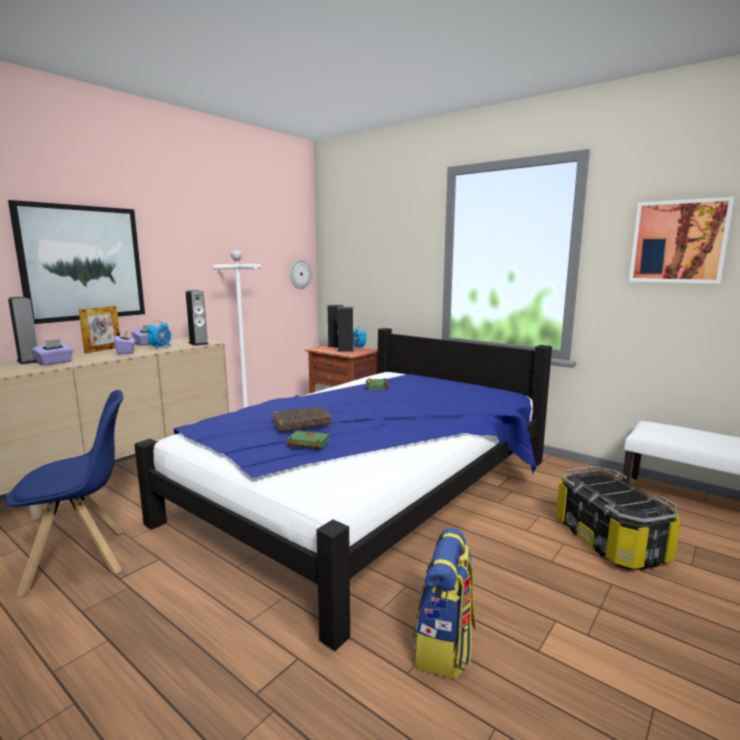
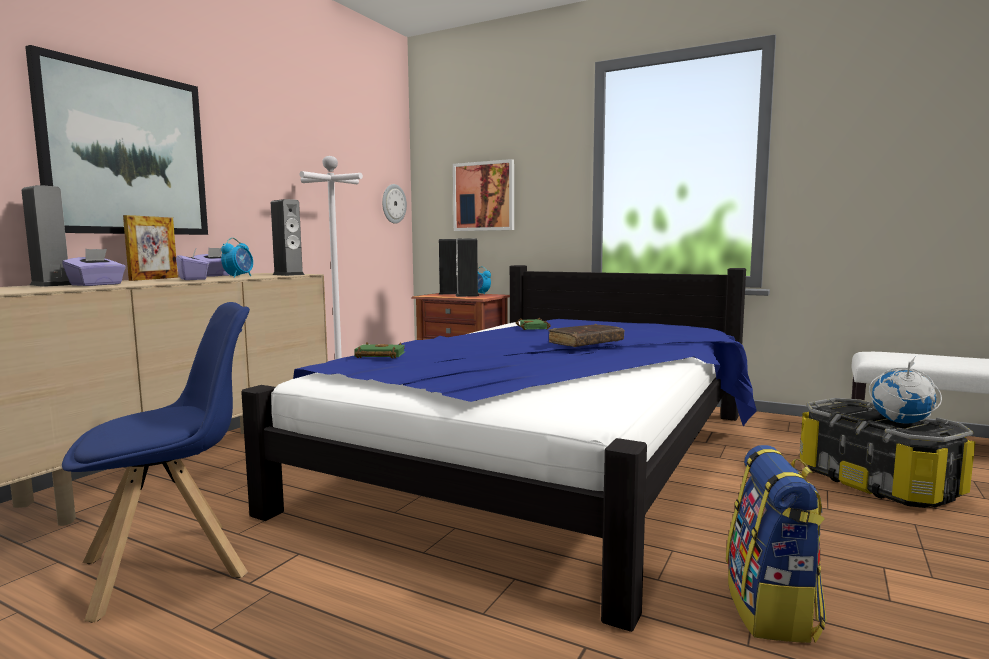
camera: 10 degrees left, 5 degrees down
brown book [273,406,331,431] -> brown book moved to [548,324,624,347]
green book [287,429,330,449] -> green book moved to [354,342,405,358]
picture [629,197,734,284] -> picture moved to [453,159,514,231]
none -> globe [869,357,942,424]

